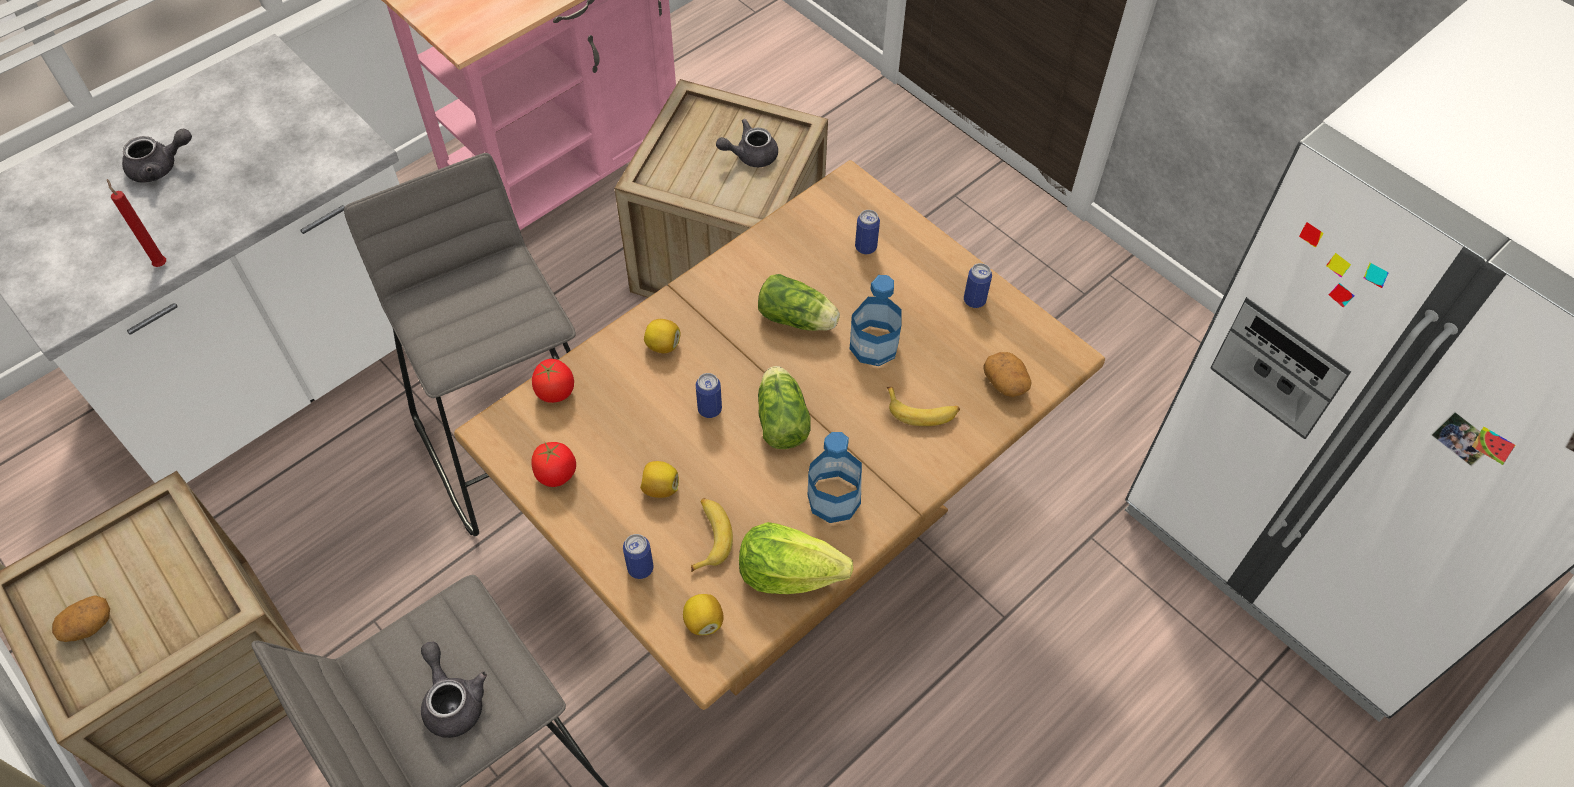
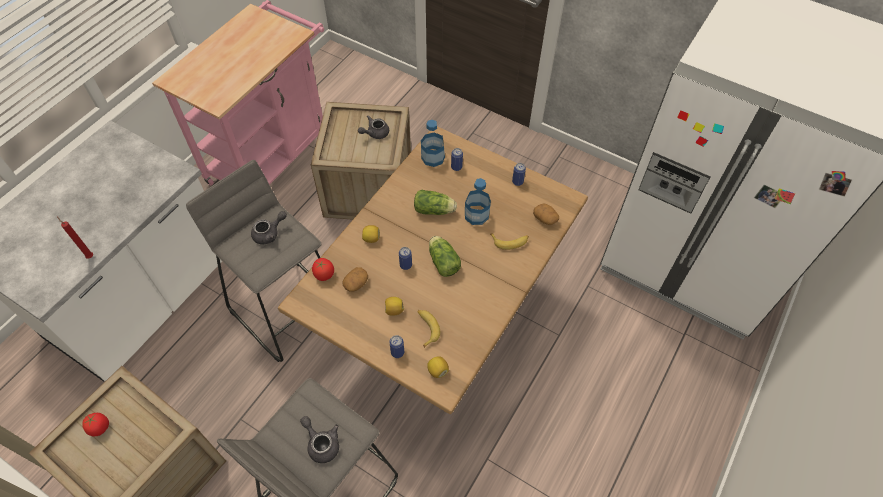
camera: 15 degrees left, 0 degrees up
potato [52,595,110,642] -> potato moved to [342,267,368,292]
grey teapot [122,129,192,183] -> grey teapot moved to [251,211,287,244]
tomato [531,442,576,487] -> tomato moved to [82,413,109,437]
lettuce [739,522,854,594] -> none
bottle [808,432,862,523] -> bottle moved to [421,120,445,167]

